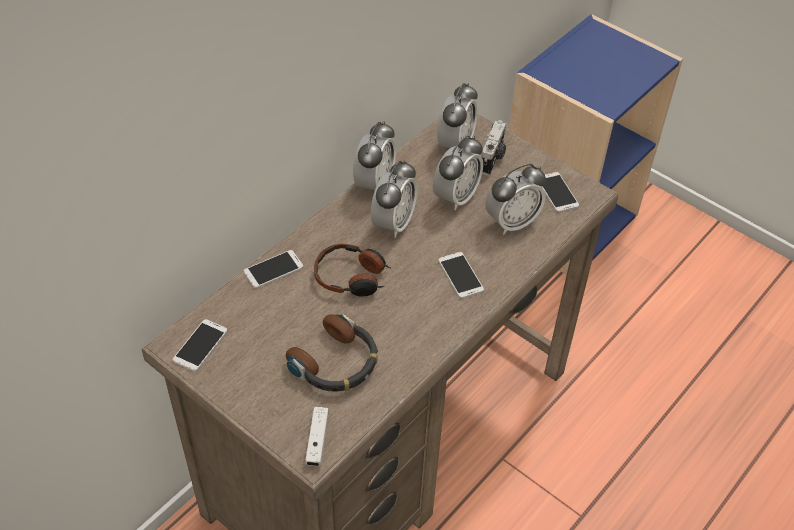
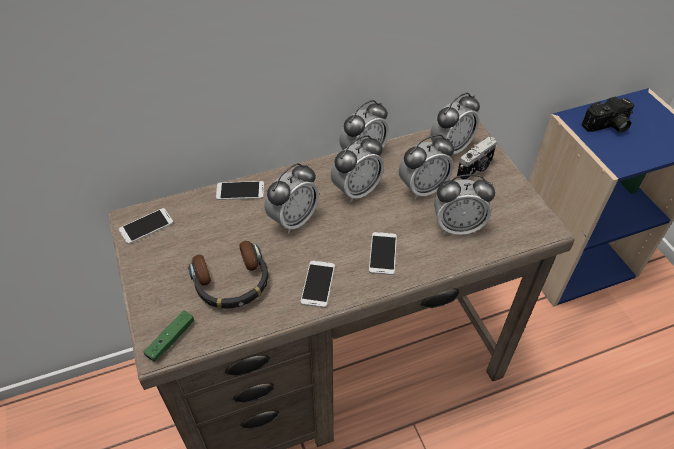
camera: 30 degrees right, 0 degrees up
white game controller [305,407,329,466] -> green game controller [144,310,194,362]
headphones [314,244,391,297] -> alarm clock [264,163,319,233]
phone [541,172,579,212] -> phone moved to [300,260,335,308]
none -> camera [582,96,634,133]

